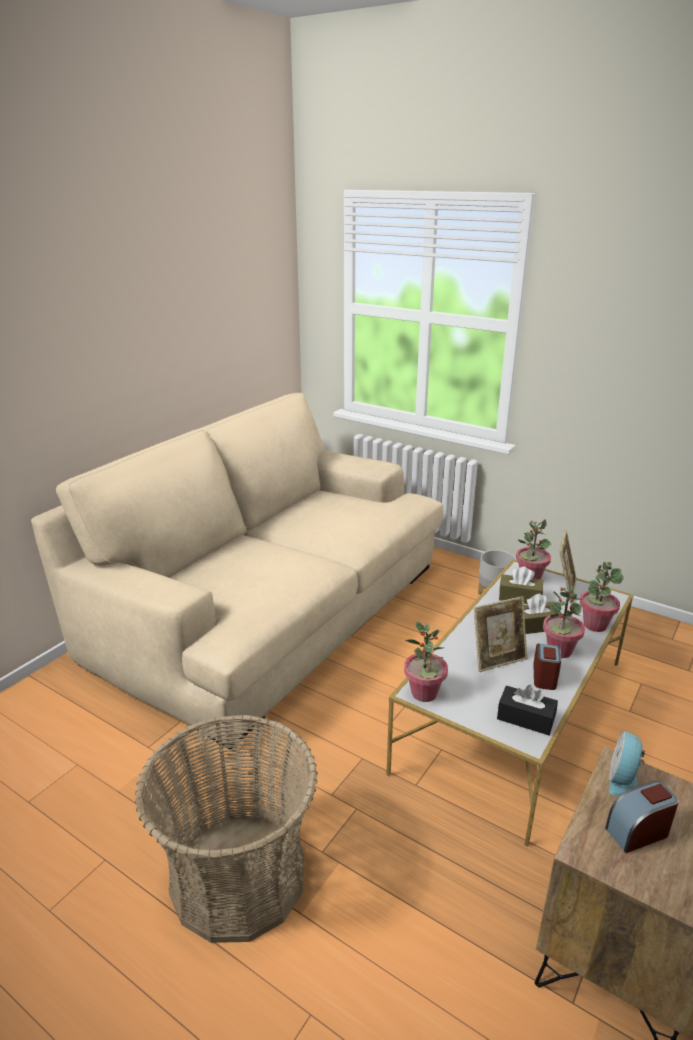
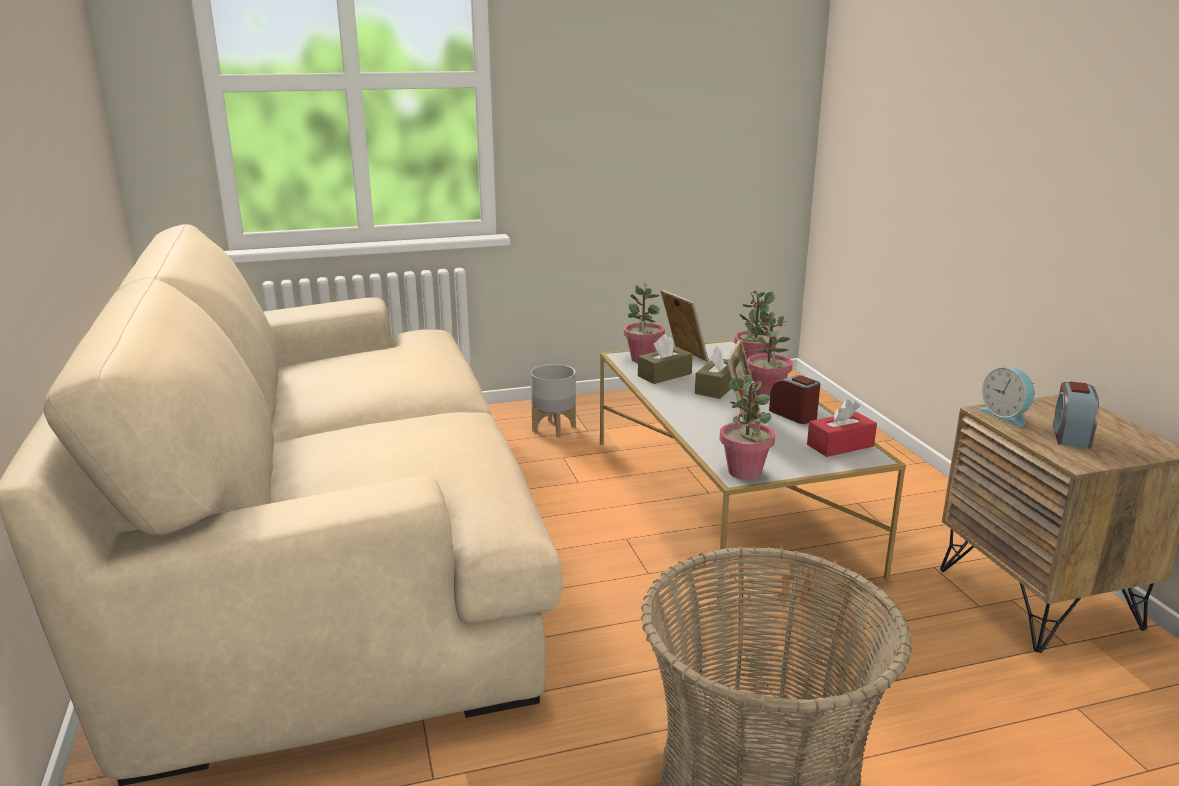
camera: 50 degrees left, 5 degrees down
black tissue box [497,685,558,735] -> red tissue box [807,399,877,457]

